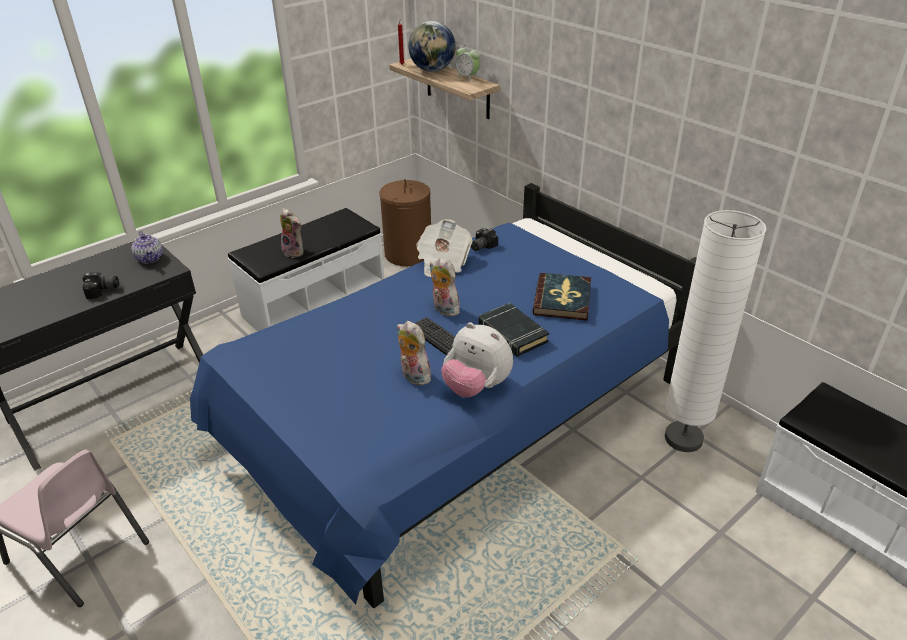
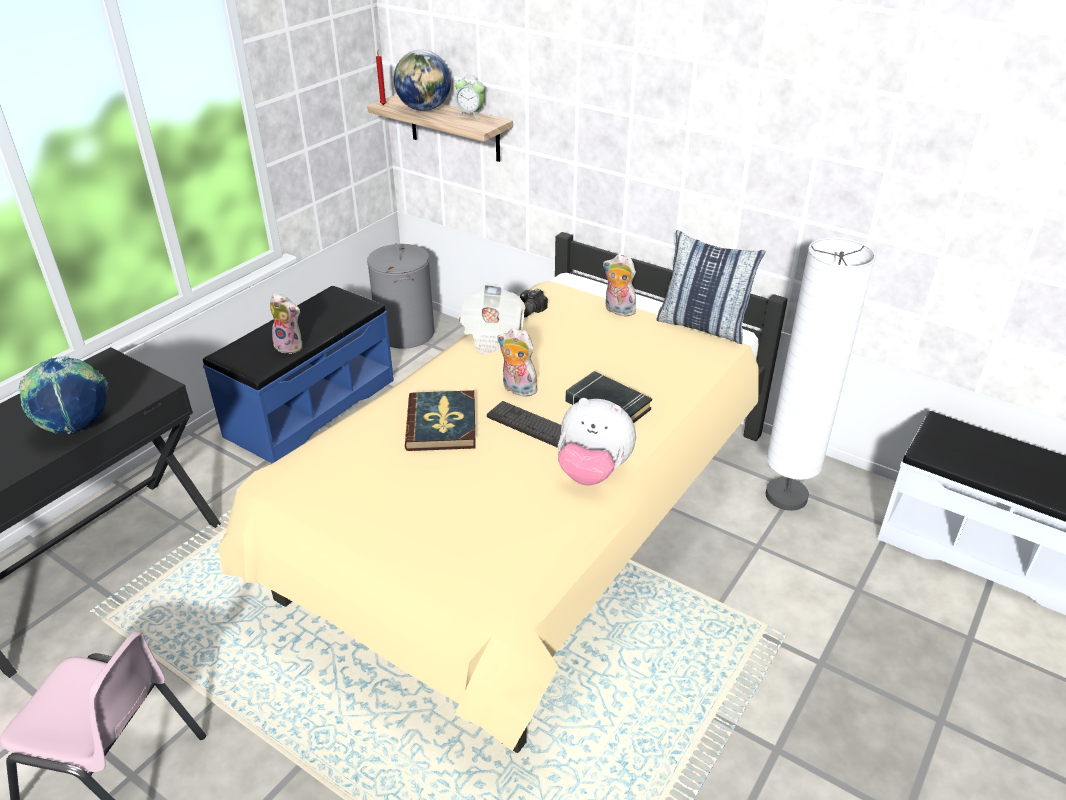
camera: 15 degrees left, 0 degrees up
camera [82,272,119,299] -> globe [19,356,109,434]
teapot [131,231,163,264] -> none
blue bed [190,183,697,608] -> beige bed [218,232,788,753]
white bench [228,208,384,331] -> blue bench [203,286,394,464]
brown laundry basket [379,179,431,266] -> grey laundry basket [367,243,435,349]
plush toy [397,321,434,386] -> plush toy moved to [603,254,636,316]
book [533,273,591,321] -> book moved to [405,390,476,451]
none -> pillow [657,230,766,344]

